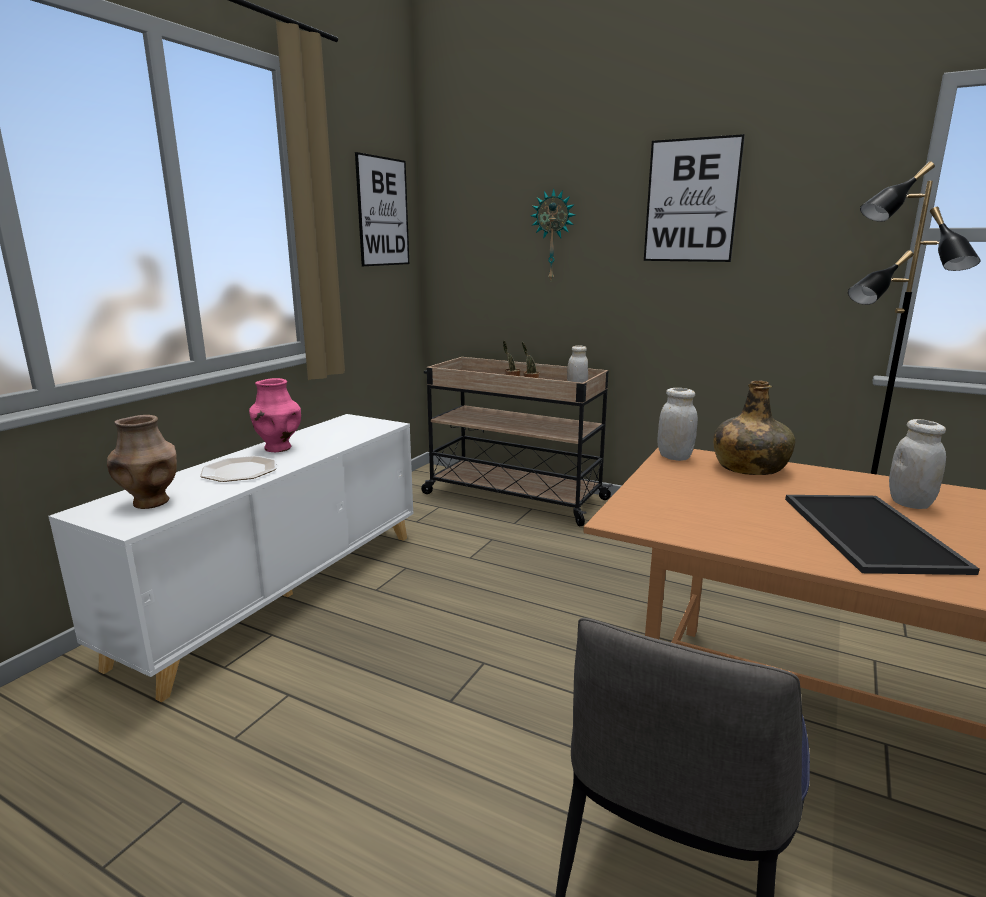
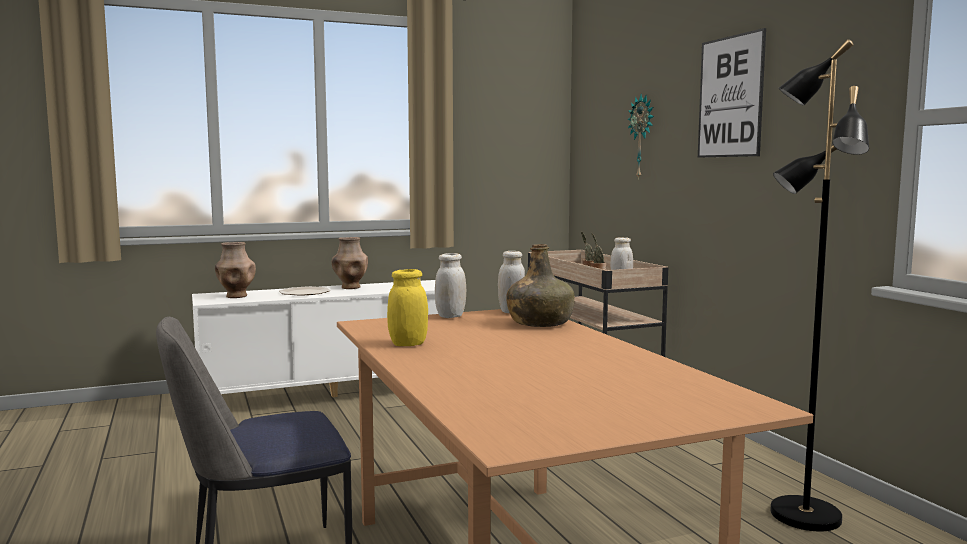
camera: 40 degrees right, 10 degrees down
pink vase [249,378,301,452] -> brown vase [332,237,368,289]
picture [355,152,409,266] -> none
tray [785,495,980,575] -> none
white jar [889,419,946,509] -> white jar moved to [435,253,466,318]
none -> yellow jar [387,269,428,346]

